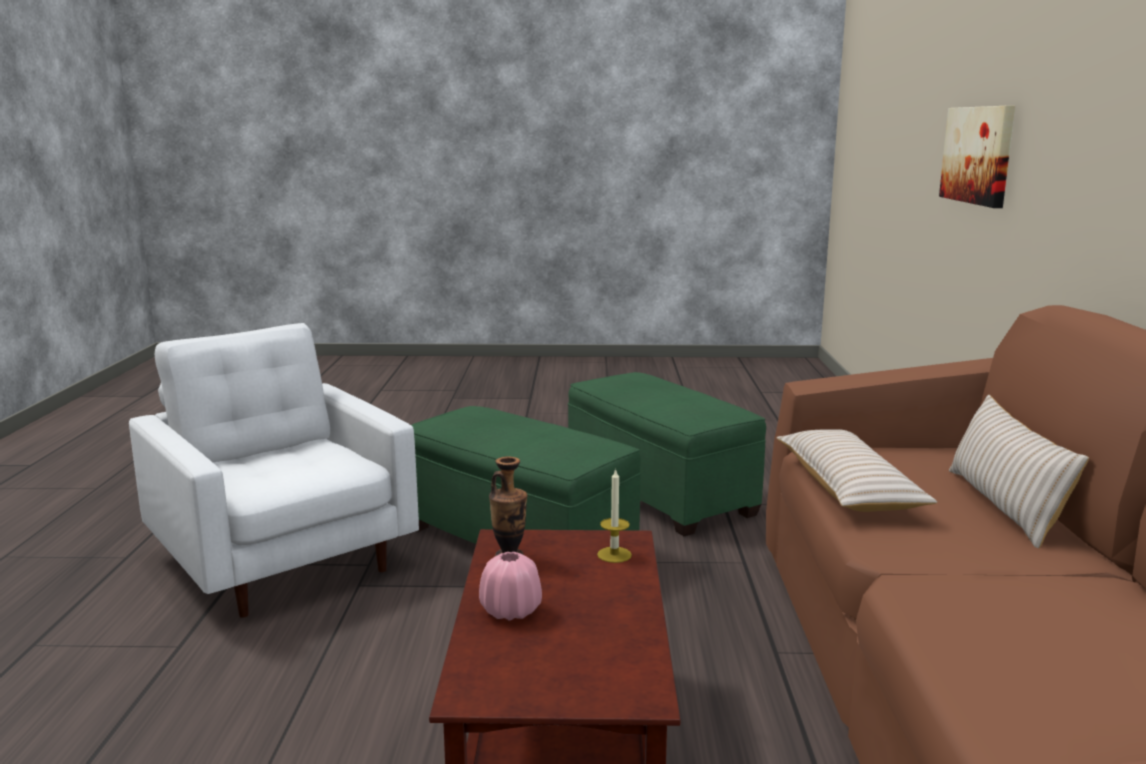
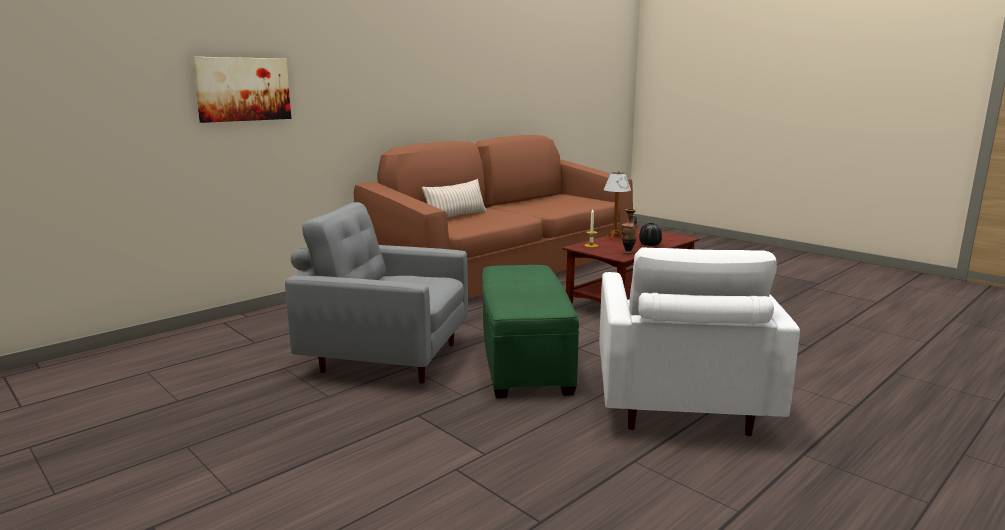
camera: 135 degrees left, 0 degrees up
pink vase [479,552,542,621] -> black vase [639,223,662,246]
green ottoman [568,372,766,536] -> grey armchair [285,202,468,384]
beige pillow [777,429,937,512] -> none
none -> table lamp [604,171,631,240]

